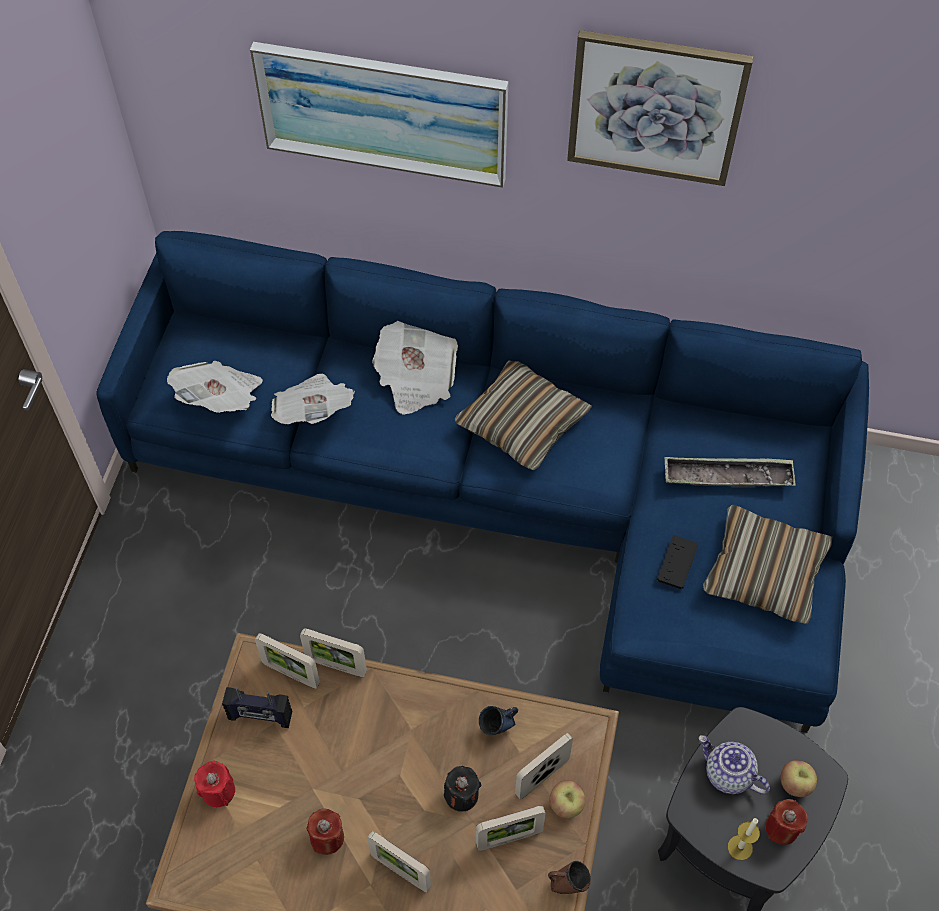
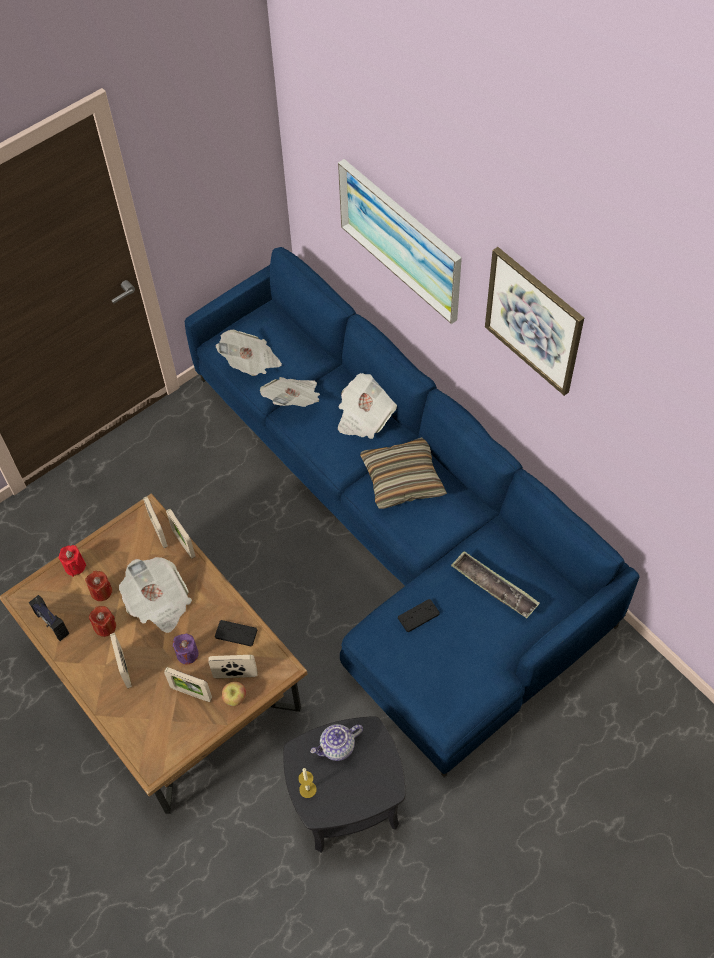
camera: 40 degrees right, 0 degrees up
radio [222,687,292,728] -> radio moved to [29,595,69,641]
black candle [444,766,481,812] -> purple candle [173,634,199,664]
blue mug [479,706,518,735] -> black game controller [215,620,257,646]
brown mug [548,861,591,894] -> none
teapot [699,735,770,795] -> teapot turned 105 degrees counterclockwise [310,724,363,761]
pillow [703,505,833,624] -> none
red candle [765,799,808,845] -> red candle moved to [85,571,112,601]
apple [781,760,817,797] -> none
none -> newspaper [119,557,192,633]

